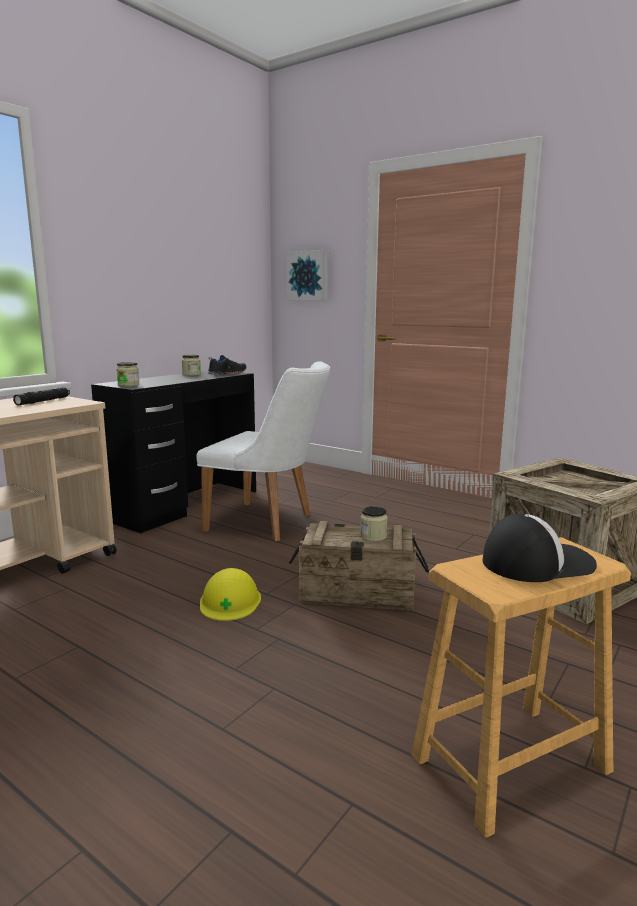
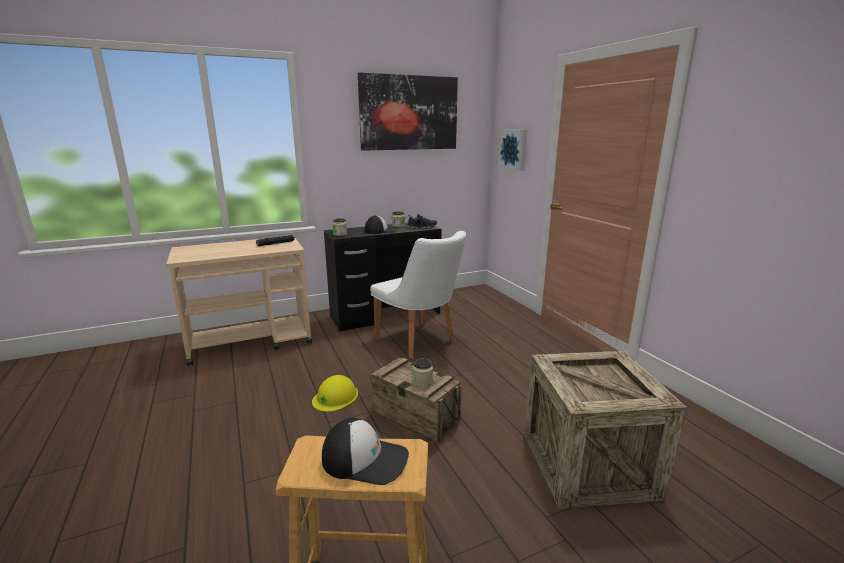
camera: 30 degrees right, 5 degrees up
none -> picture [358,72,458,151]
none -> cap [365,215,398,234]

